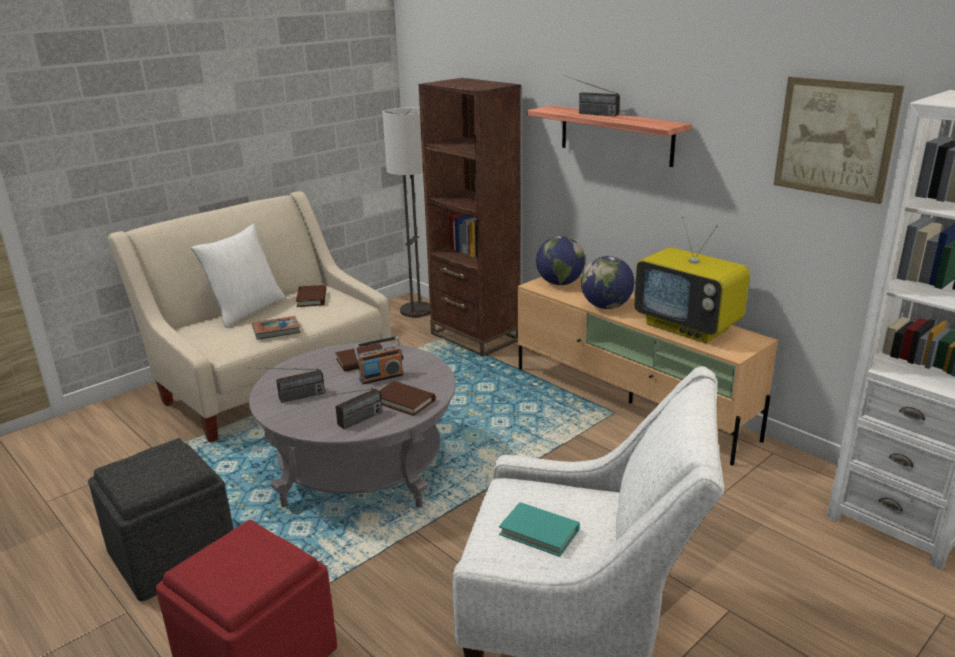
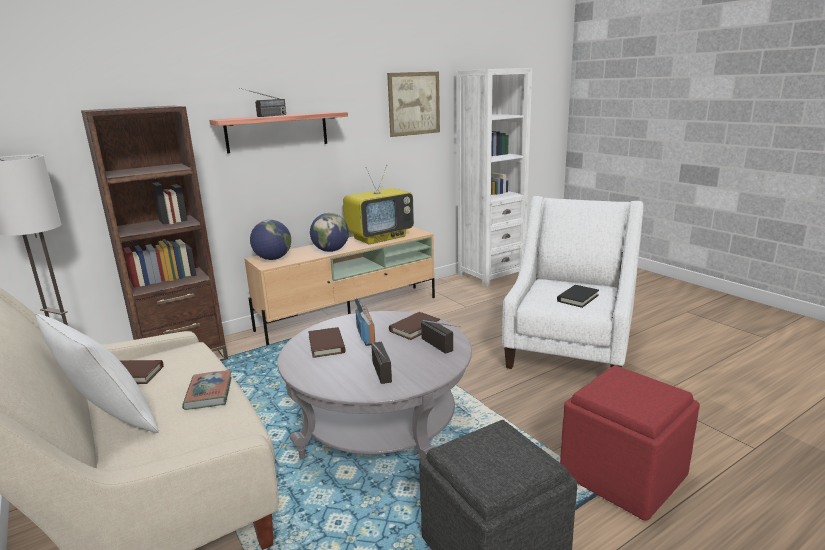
camera: 80 degrees left, 5 degrees down
turquoise book [499,502,580,557] -> black book [557,285,599,308]

